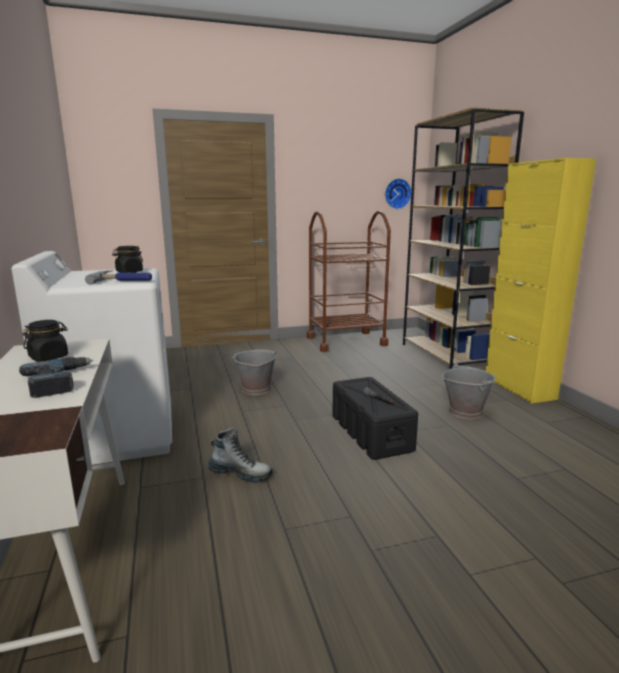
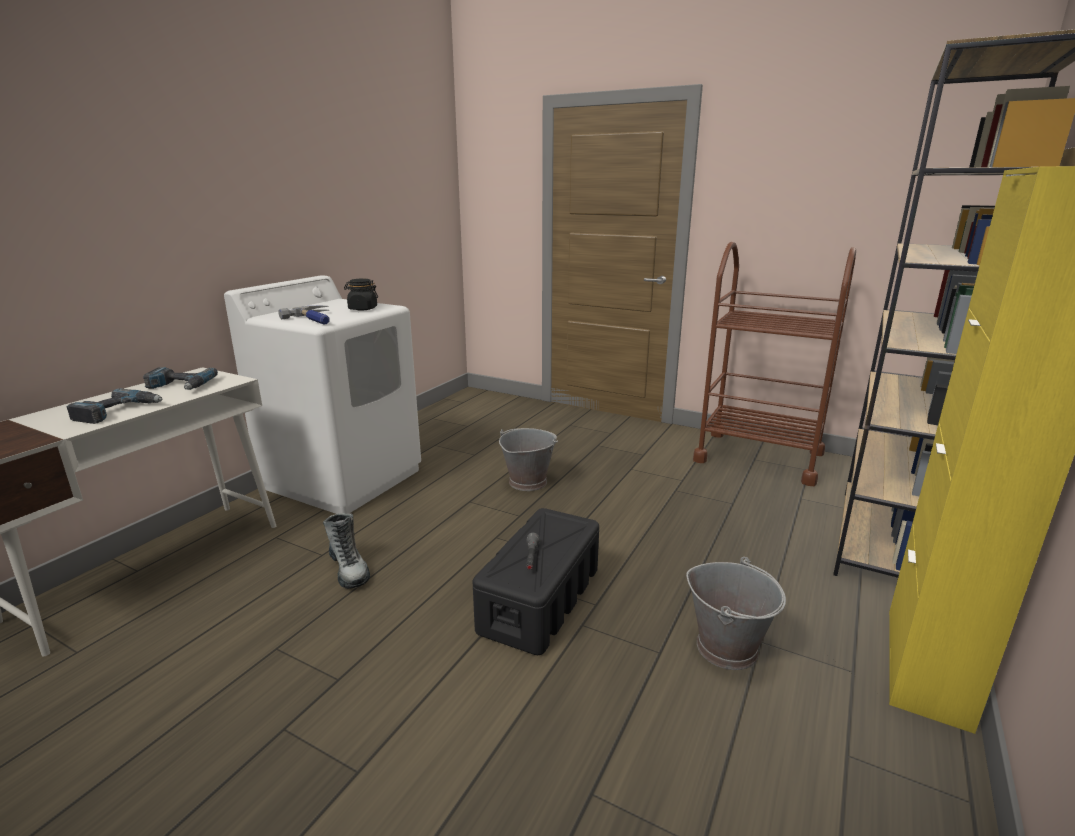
camera: 45 degrees right, 5 degrees up
black jar [23,320,68,361] -> power drill [143,367,218,390]
wall clock [385,178,411,209] -> none

